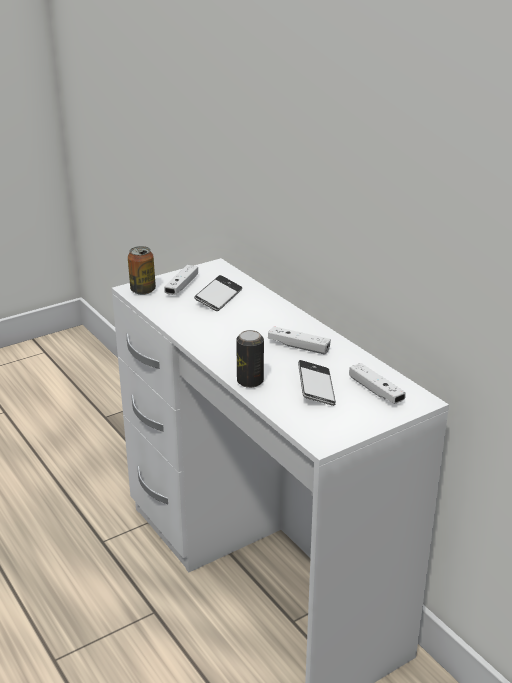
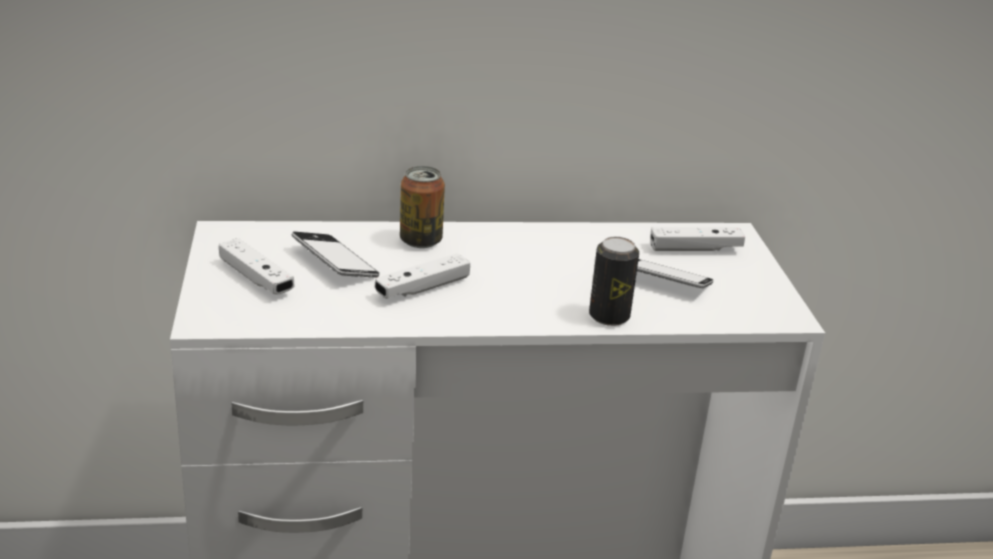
camera: 65 degrees left, 0 degrees up
can [128,246,156,295] -> can moved to [400,166,445,248]
white game controller [268,326,331,354] -> white game controller moved to [375,253,470,299]

